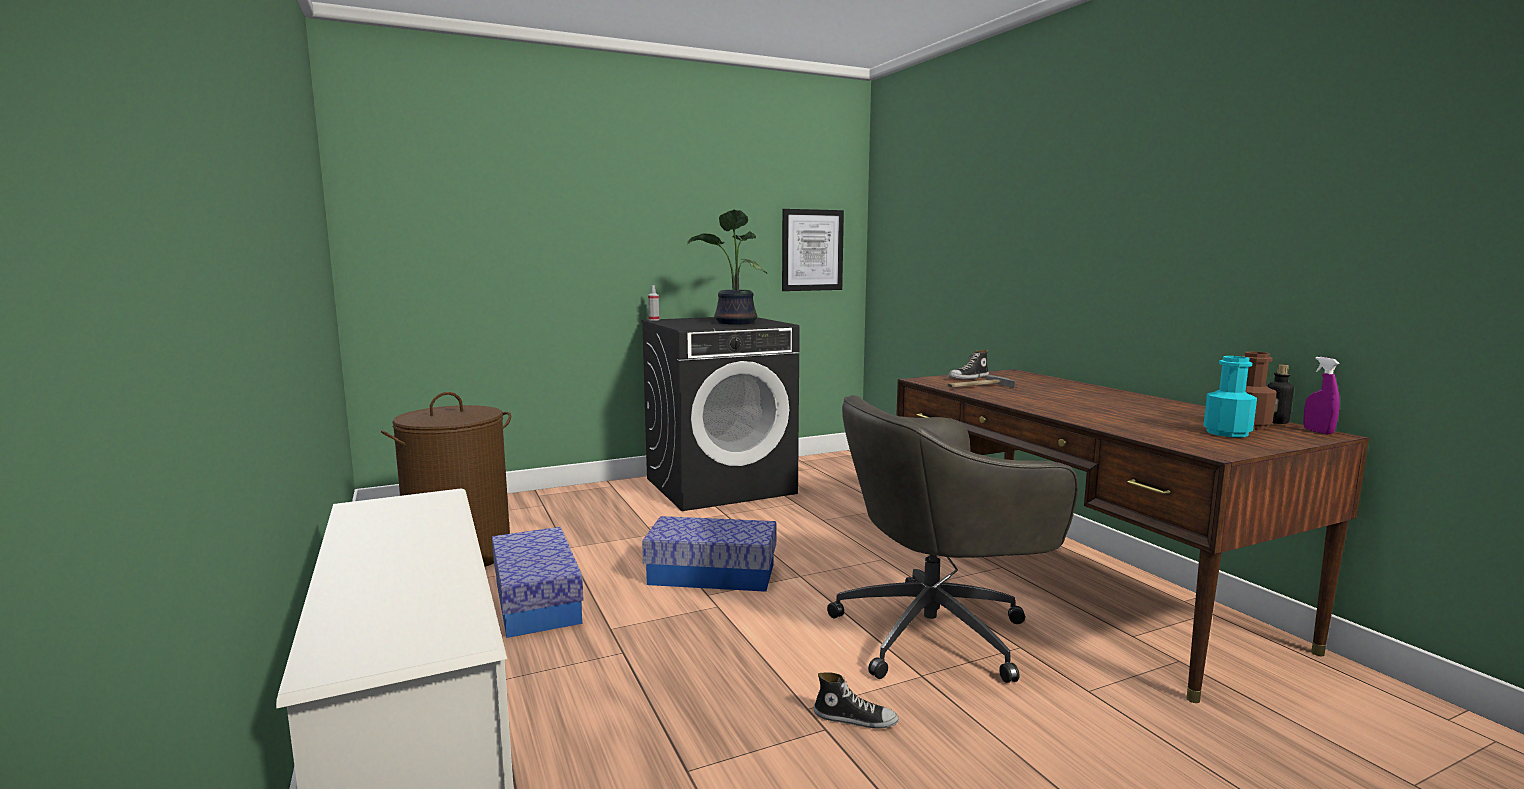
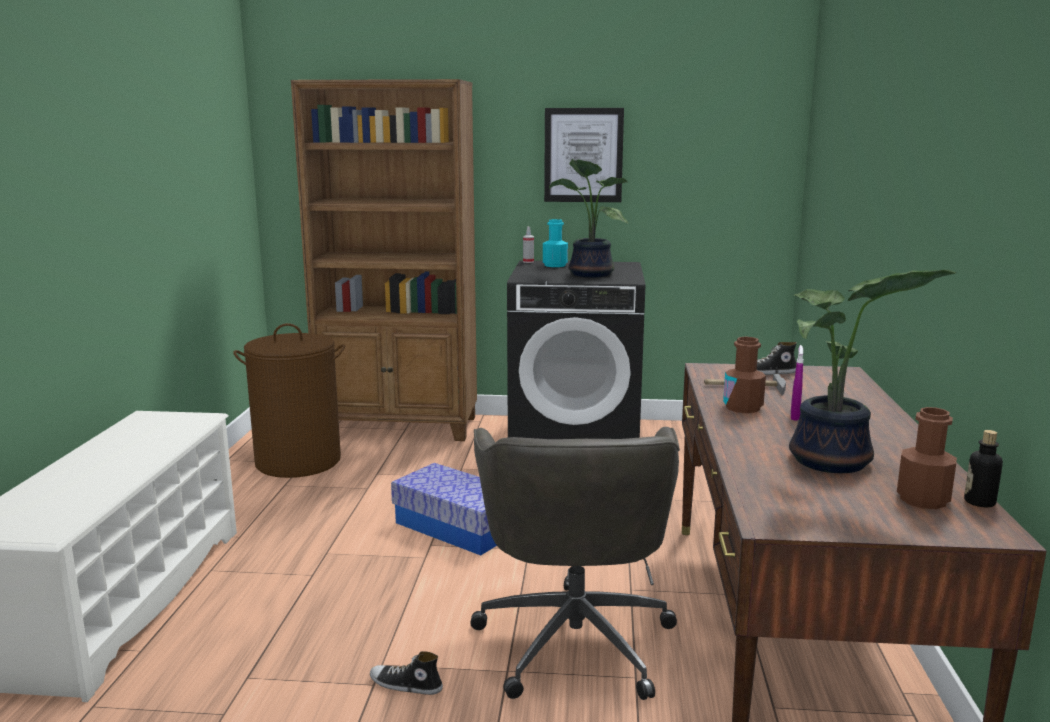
camera: 30 degrees right, 5 degrees up
storage box [492,527,584,638] -> none
picture [782,209,844,291] -> picture moved to [544,108,624,202]
shoe [814,672,899,728] -> shoe turned 150 degrees clockwise [370,651,443,695]
grey office chair [827,395,1078,683] -> grey office chair turned 105 degrees counterclockwise [470,427,680,700]
turquoise bottle [1203,356,1257,437] -> turquoise bottle moved to [543,219,568,267]
purple spray bottle [1303,357,1340,435] -> purple spray bottle moved to [791,345,804,421]
none -> brown bookcase [291,79,477,441]
none -> brown bottle [723,337,766,413]
none -> potted plant [789,270,957,473]

